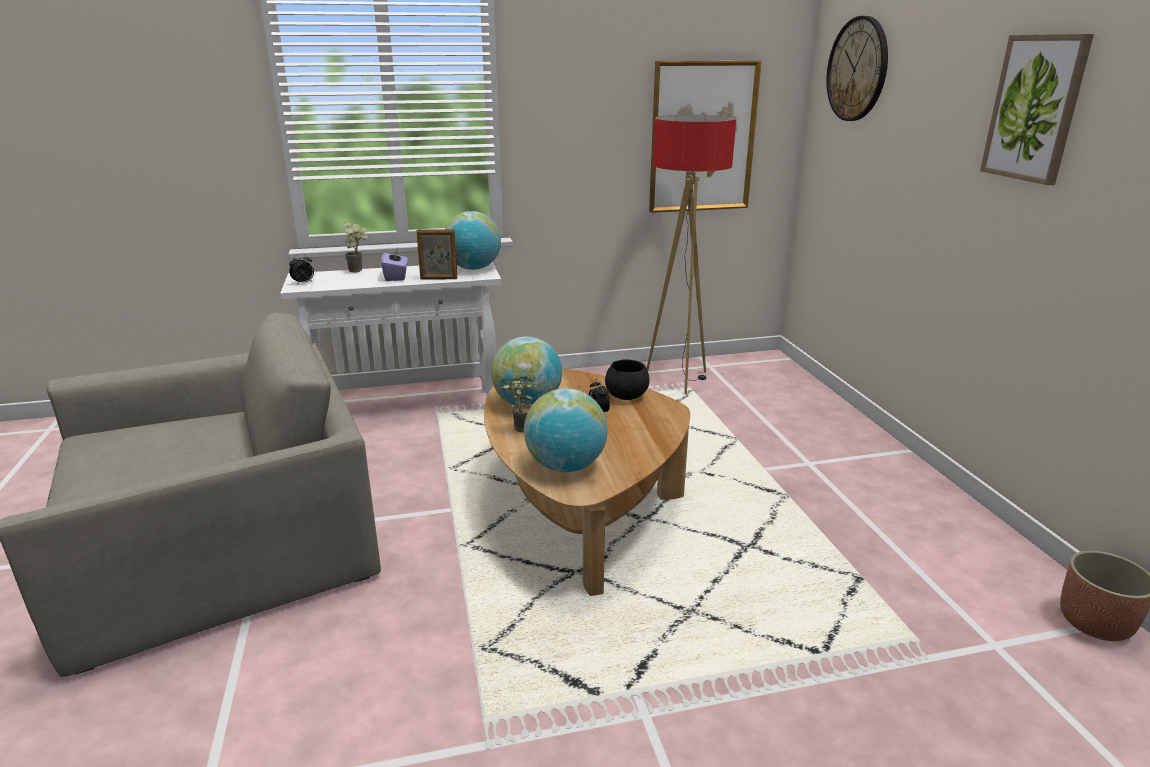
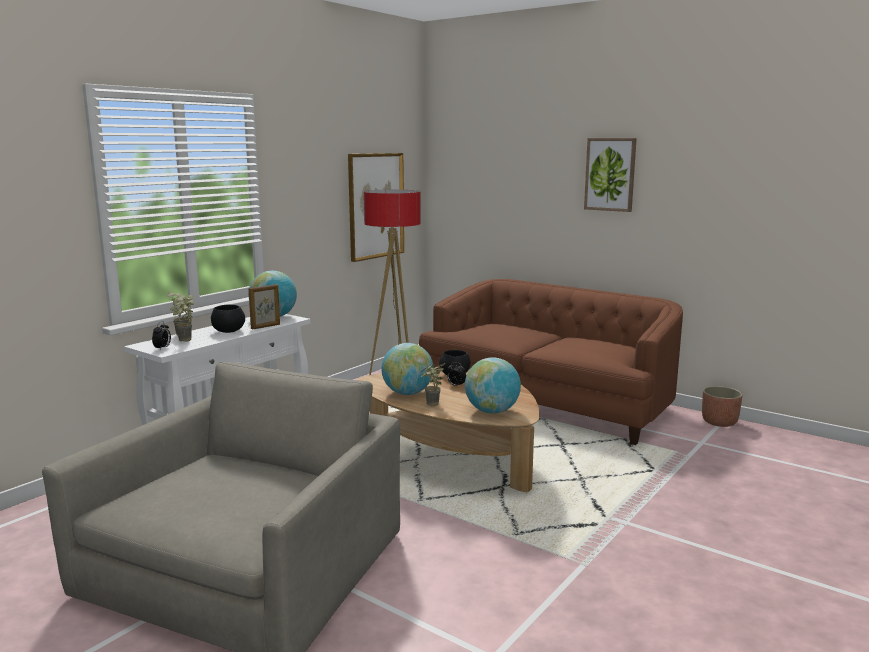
camera: 40 degrees left, 10 degrees down
purple tissue box [381,246,408,281] -> black bowl [211,305,245,333]
wall clock [827,16,888,121] -> none
none -> potted plant [175,296,193,342]
none -> brown sofa [419,279,683,445]

